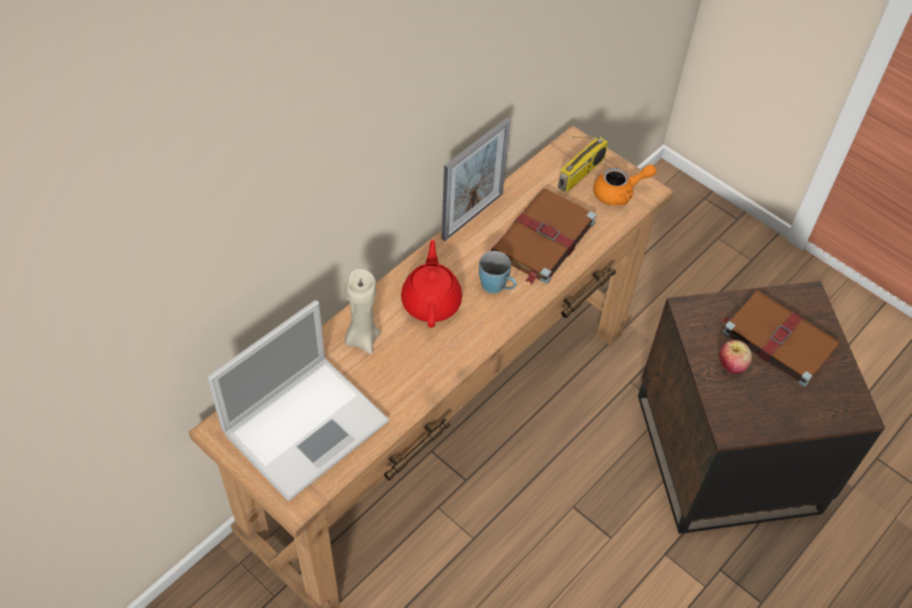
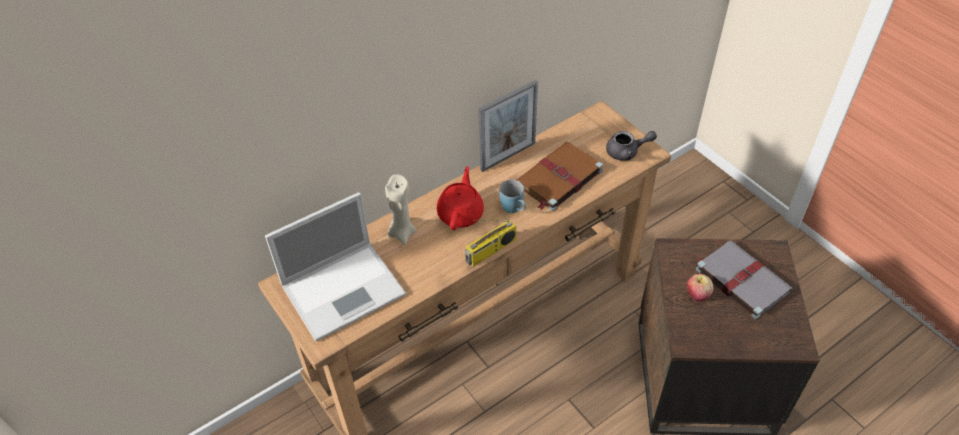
camera: 15 degrees right, 5 degrees down
radio [558,136,608,192] -> radio moved to [465,220,516,267]
orange teapot [593,164,656,206] -> grey teapot [606,131,657,161]
brown book [720,290,840,387] -> grey book [696,240,793,319]

